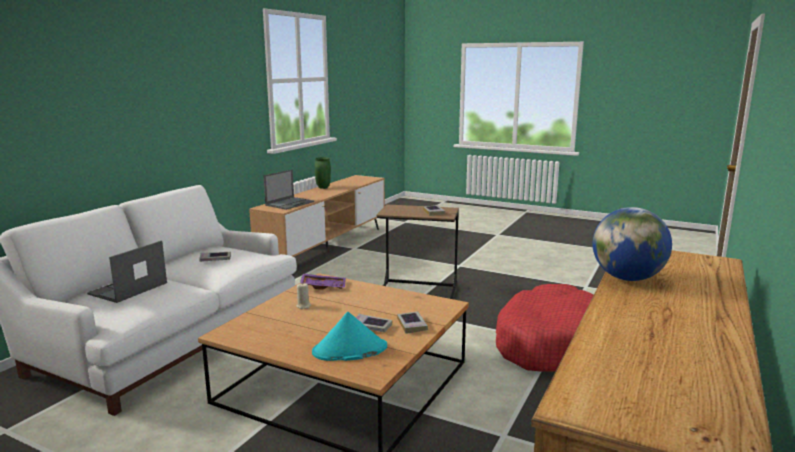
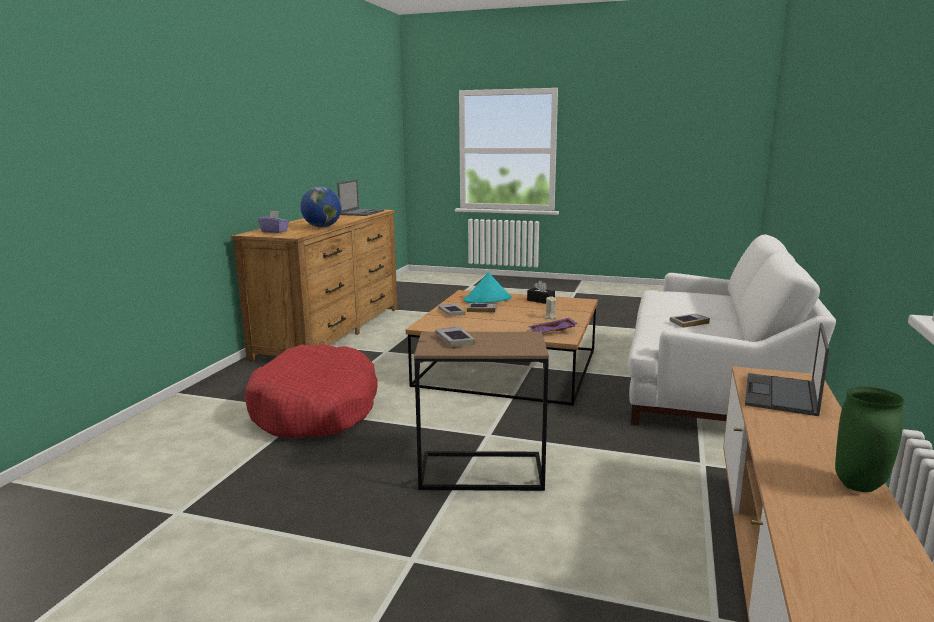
camera: 170 degrees right, 0 degrees up
laptop [87,241,167,303] -> laptop moved to [337,180,384,216]
none -> purple tissue box [258,211,289,233]
none -> black tissue box [527,281,555,304]

